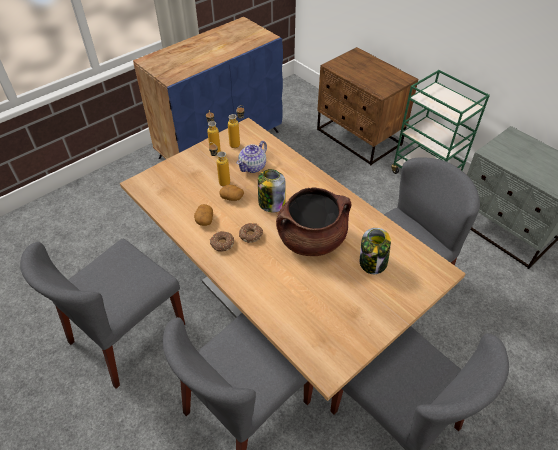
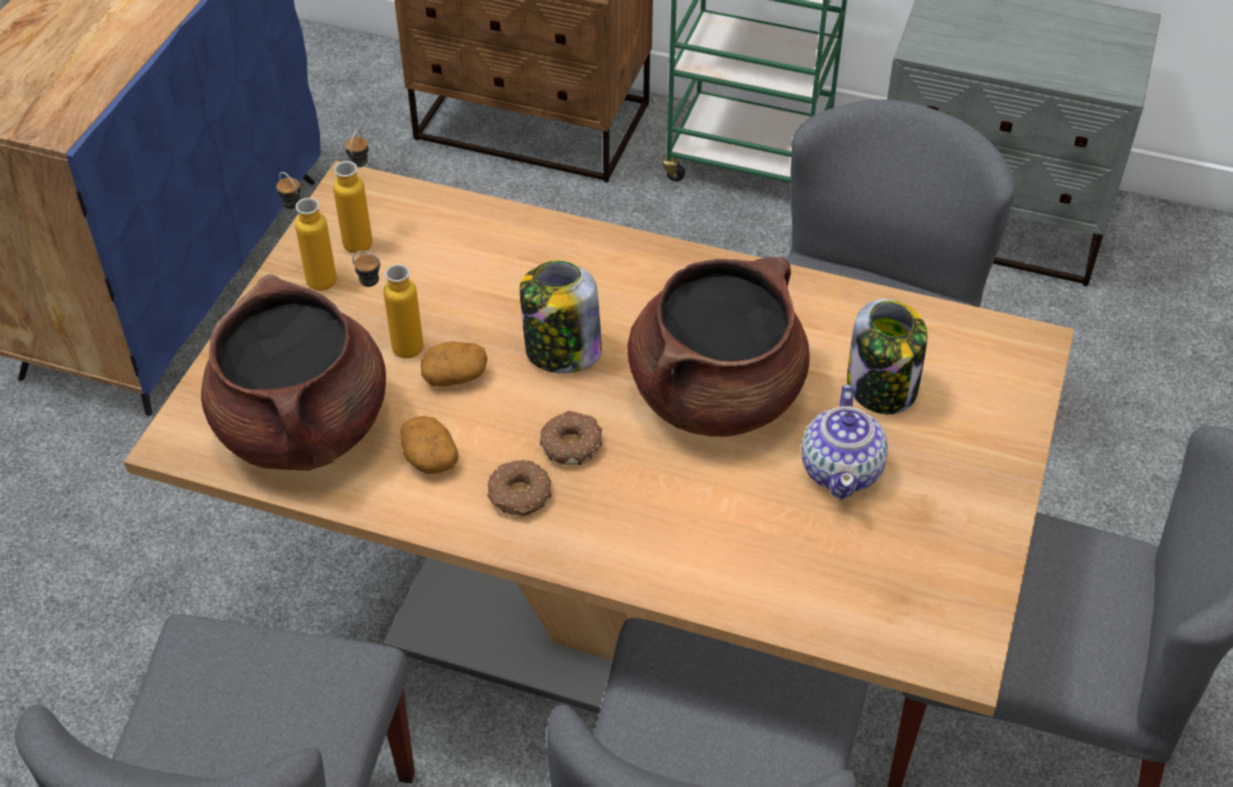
camera: 30 degrees left, 0 degrees up
teapot [237,141,267,173] -> teapot moved to [801,385,888,499]
none -> brown cooking pot [201,275,386,471]

